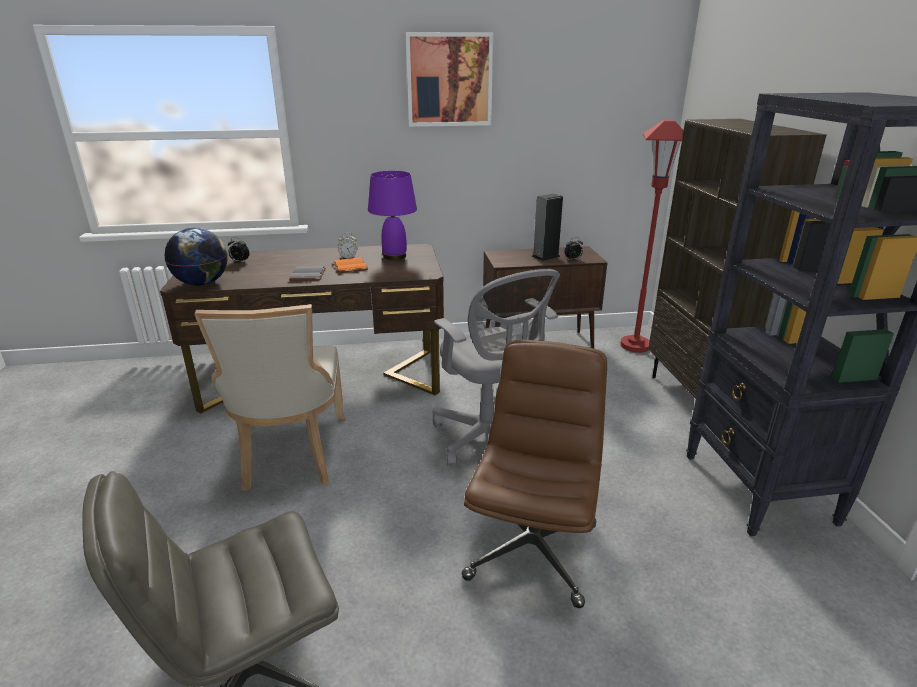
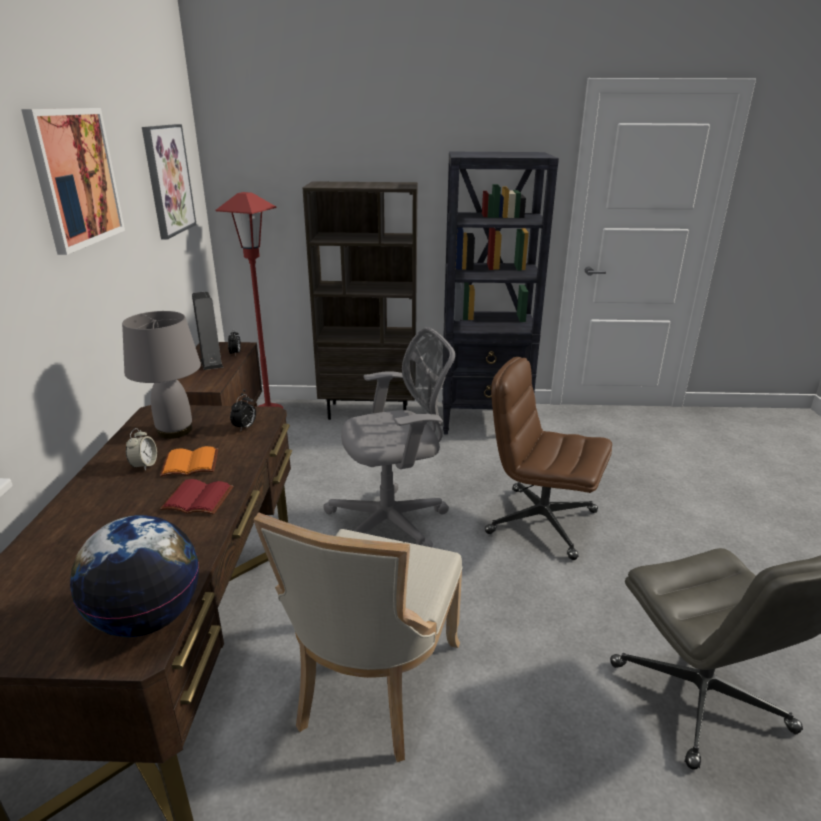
camera: 80 degrees left, 0 degrees up
beige chair [194,304,346,491] -> beige chair turned 105 degrees clockwise [253,512,463,762]
alarm clock [228,237,249,263] -> alarm clock moved to [230,394,256,432]
grey book [289,266,326,281] -> red book [160,479,233,515]
purple table lamp [368,171,417,260] -> grey table lamp [122,311,201,439]
none -> picture [142,124,197,239]

